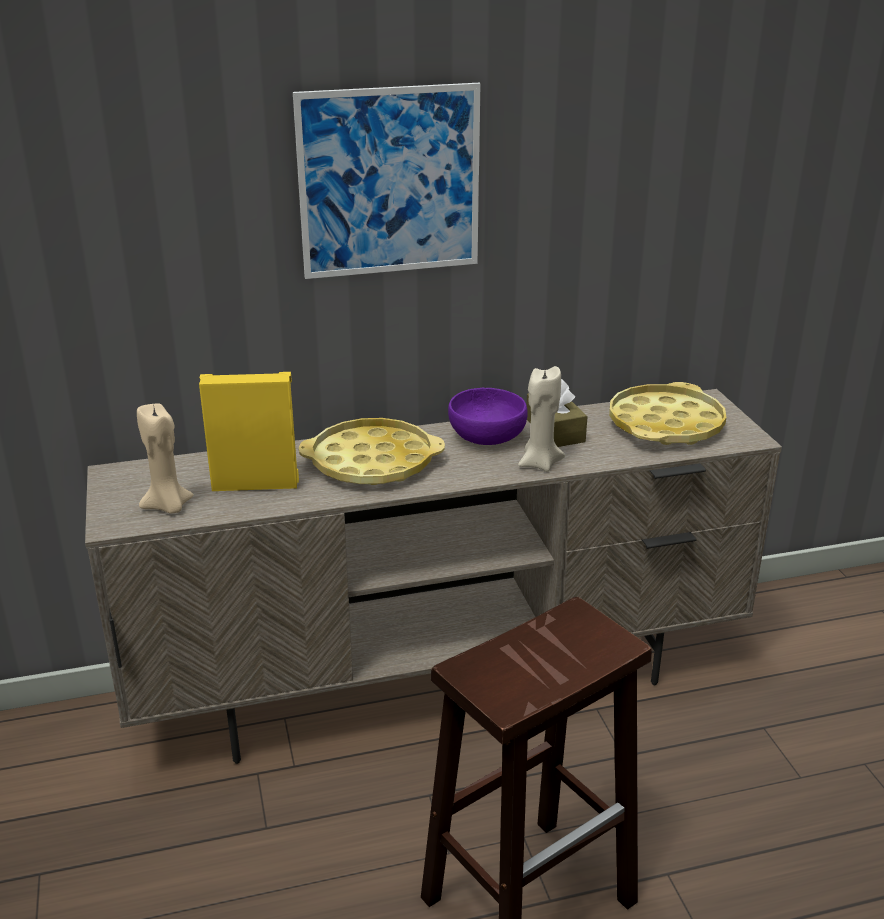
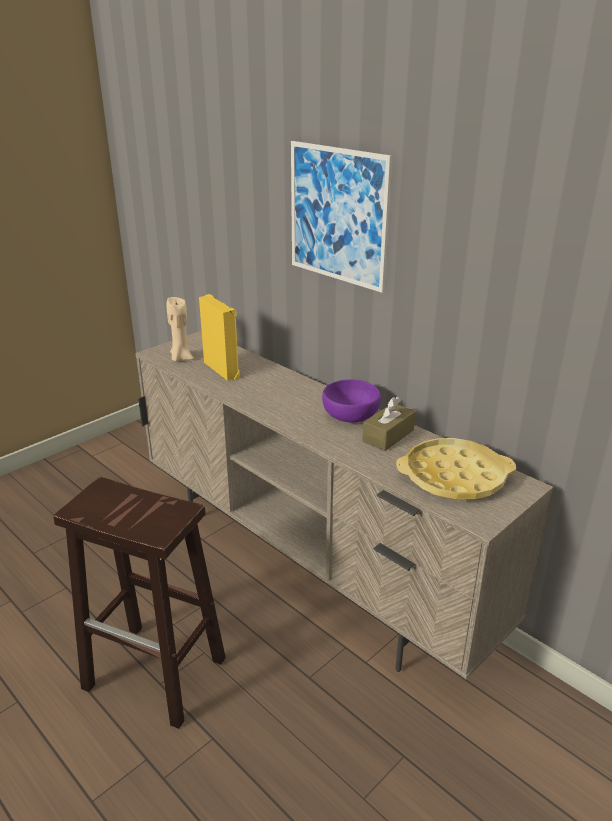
camera: 60 degrees right, 0 degrees up
yellow tray [299,418,445,485] -> none
beige candle [518,366,565,472] -> none

